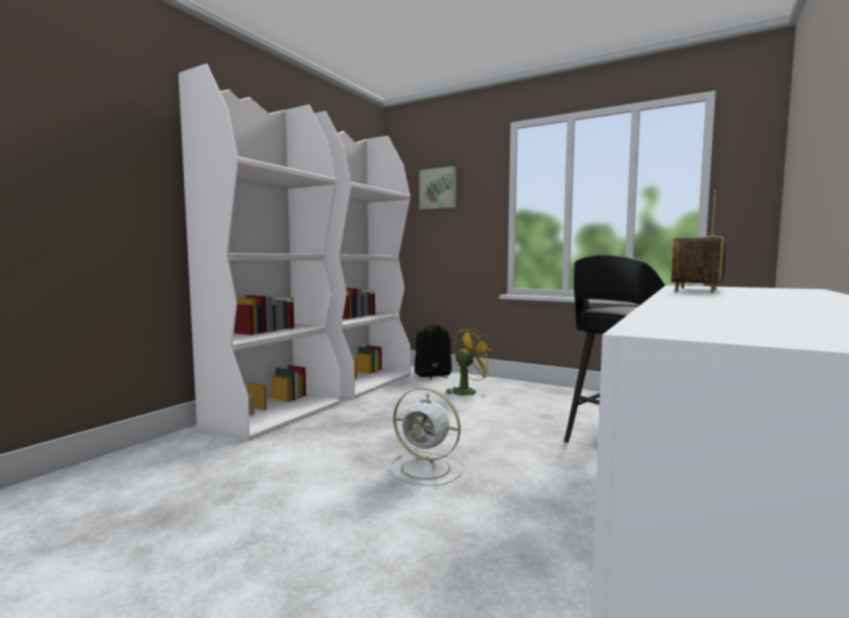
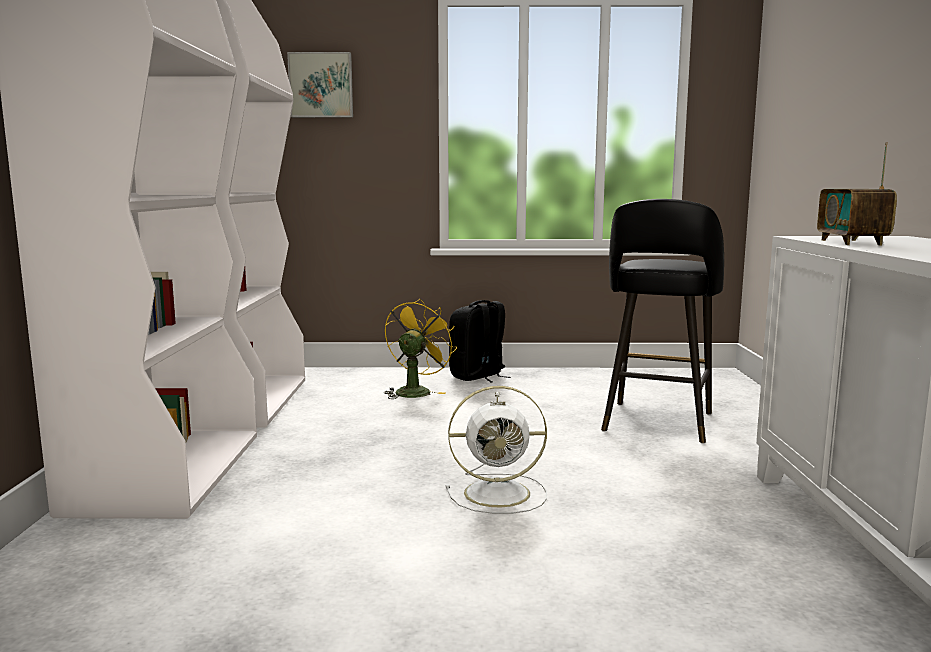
camera: 30 degrees left, 5 degrees up
black backpack [414,325,452,379] -> black backpack moved to [449,300,511,383]

